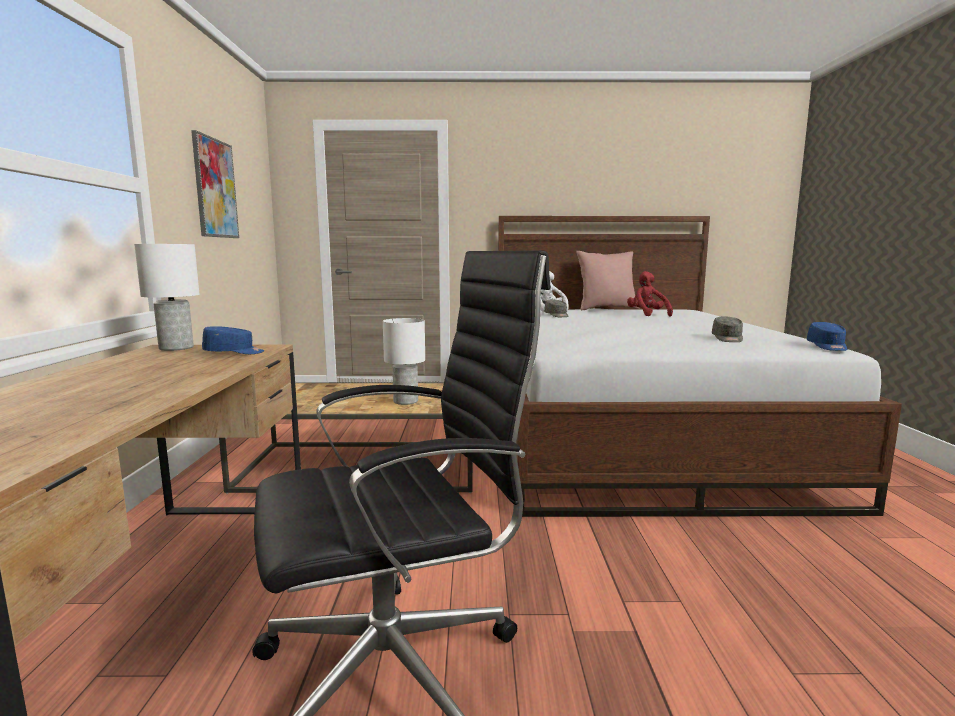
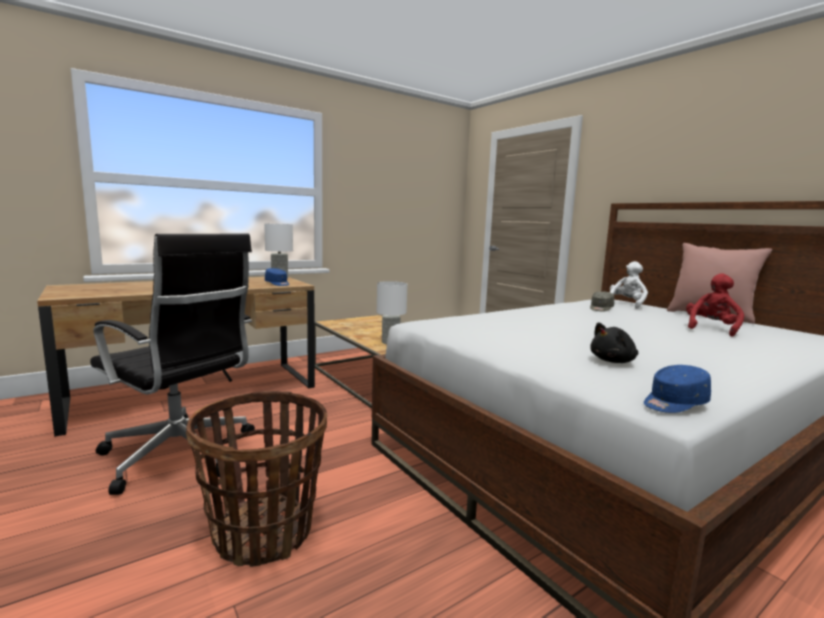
camera: 55 degrees right, 0 degrees up
picture [191,130,239,238] -> none
grey cap [712,317,743,342] -> black plush toy [590,323,638,363]
none -> basket [186,391,327,567]

